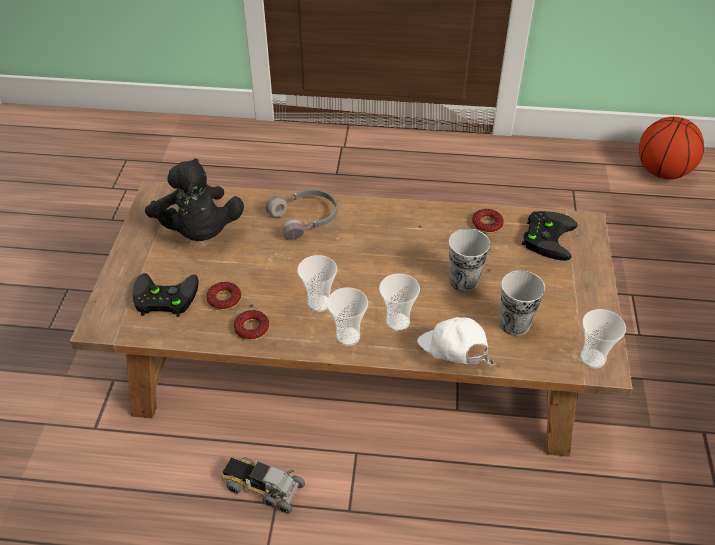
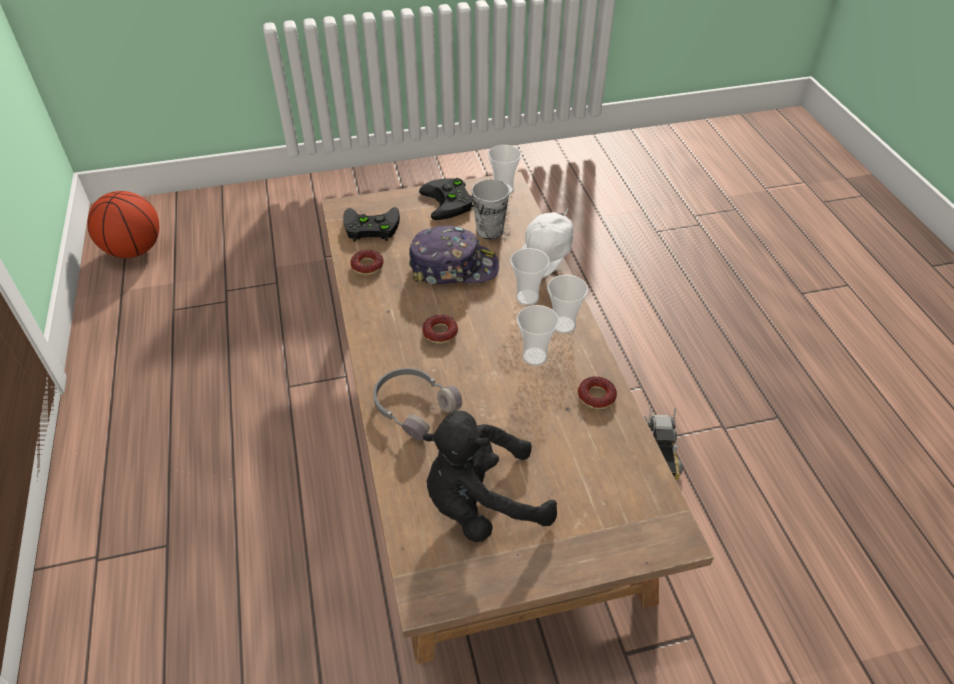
camera: 110 degrees left, 0 degrees up
black game controller [133,273,198,317] -> black game controller moved to [419,178,474,220]
black plush toy [145,158,244,241] -> black plush toy turned 150 degrees counterclockwise [423,410,557,542]
donut [206,282,241,311] -> donut moved to [422,315,458,344]
cup [449,229,490,292] -> cap [409,226,499,284]

